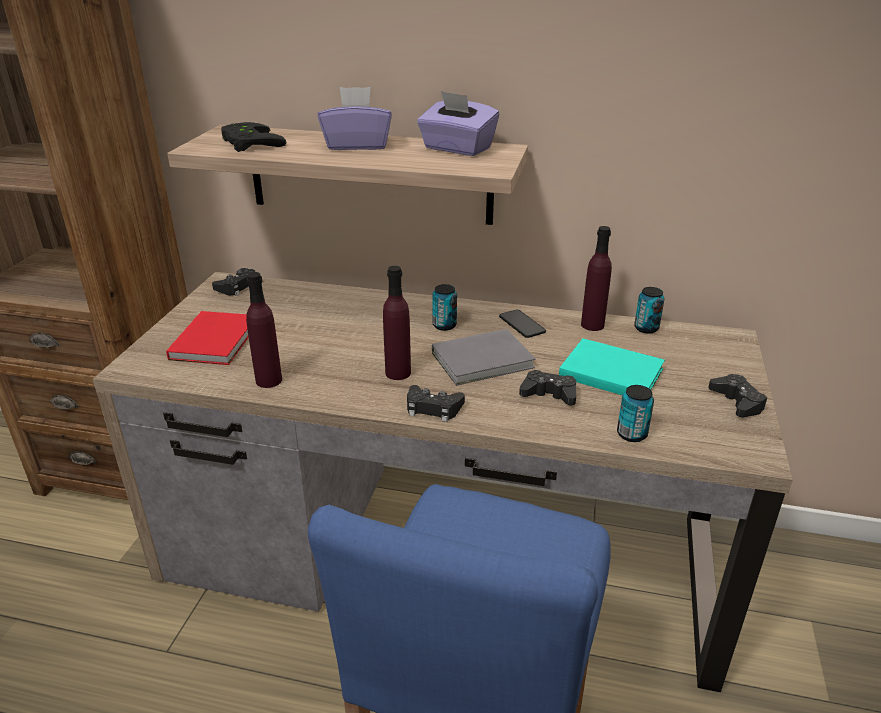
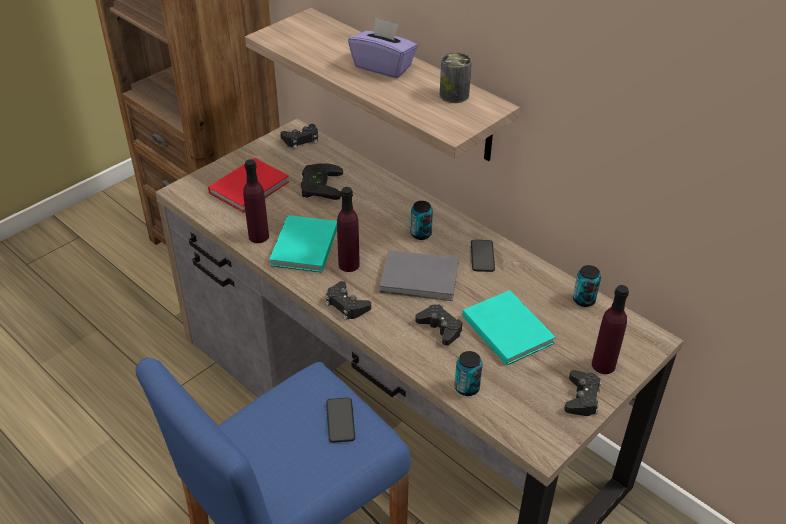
camera: 30 degrees right, 10 degrees up
black game controller [221,122,286,152] -> black game controller moved to [301,163,343,200]
purple tissue box [417,91,499,156] -> can [440,52,472,103]
purple bottle [581,226,612,331] -> purple bottle moved to [592,285,629,374]
none -> turquoise book [269,215,337,273]
none -> phone [326,398,355,443]

